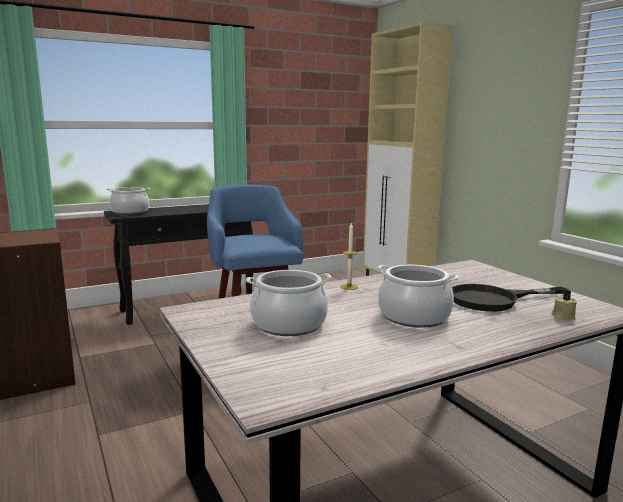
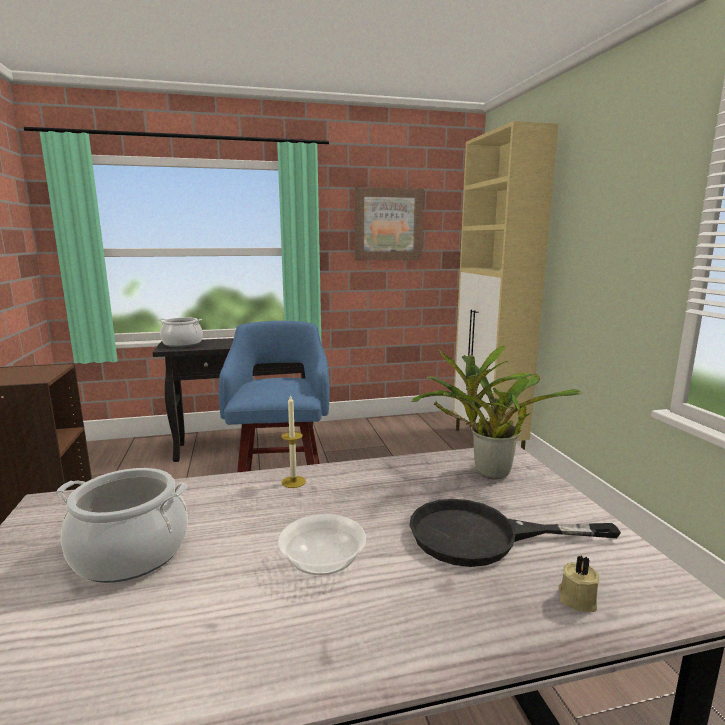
camera: 15 degrees right, 0 degrees up
cooking pot [377,265,459,328] -> bowl [278,514,366,575]
none -> picture [355,187,424,260]
none -> potted plant [412,345,582,479]

